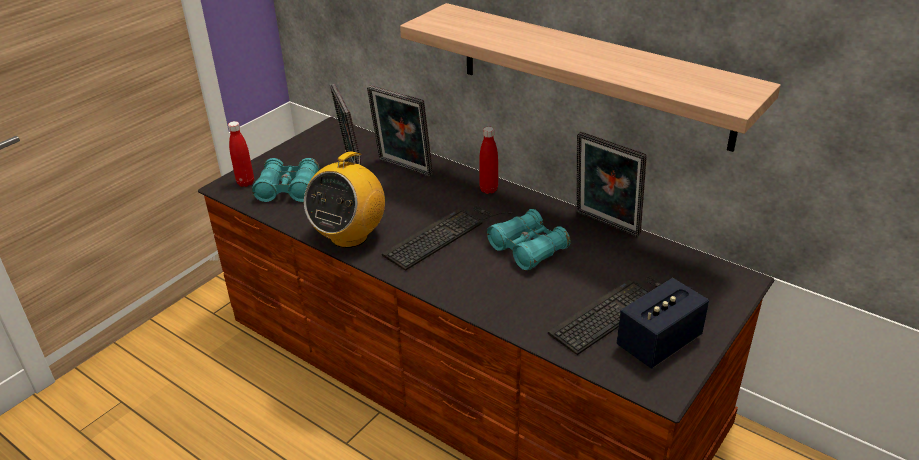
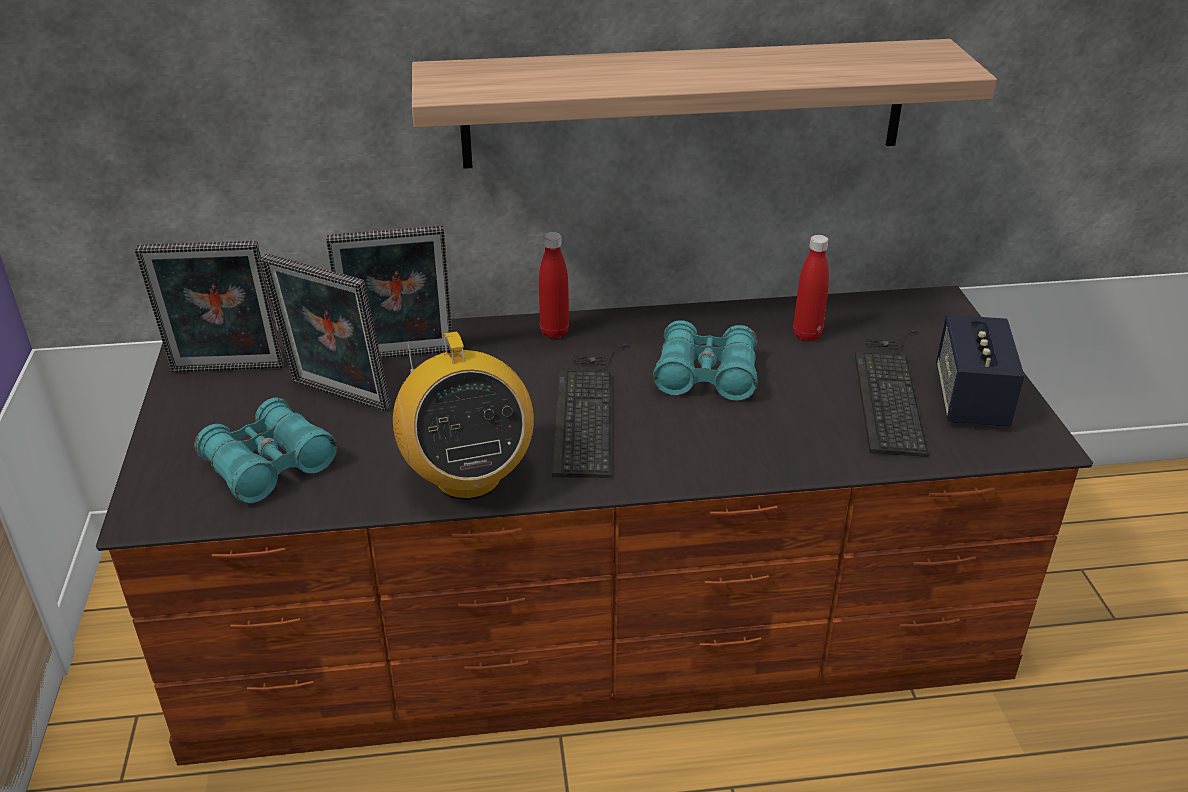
camera: 45 degrees left, 0 degrees up
red bottle [228,121,254,187] -> red bottle moved to [793,235,829,341]
picture frame [576,132,647,237] -> picture frame moved to [135,241,284,373]

